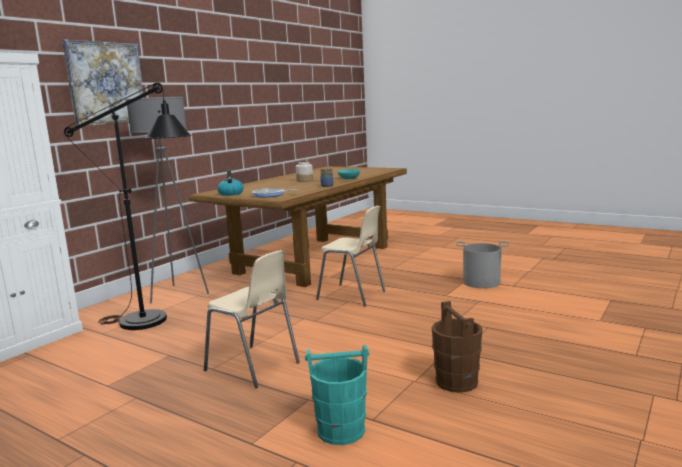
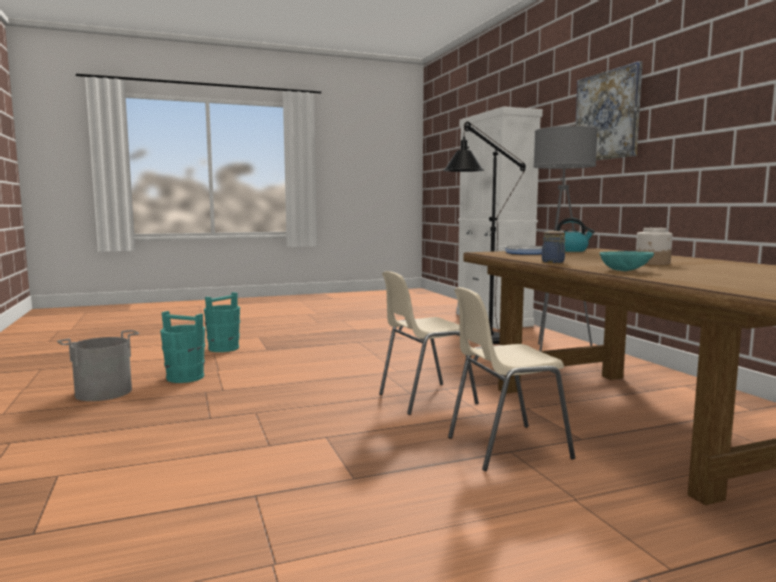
camera: 125 degrees right, 5 degrees down
beige chair [204,250,300,389] -> beige chair moved to [448,287,575,471]
brown bucket [432,301,483,393] -> turquoise bucket [160,311,205,383]
grey bucket [456,241,509,288] -> grey bucket moved to [57,330,140,401]

